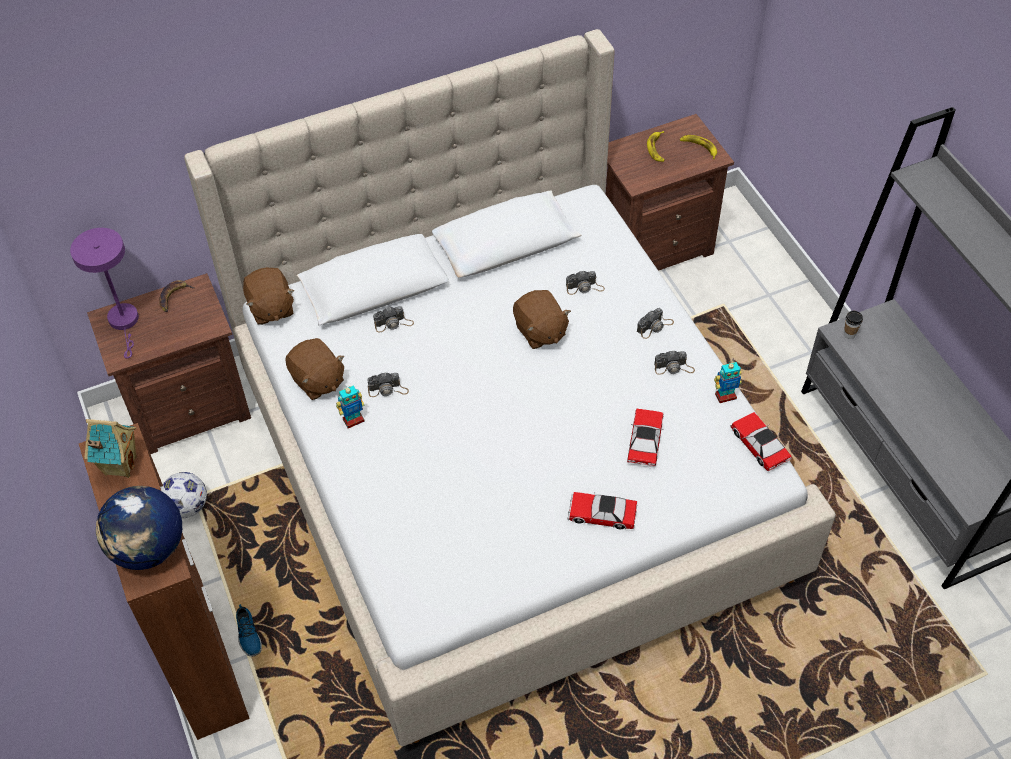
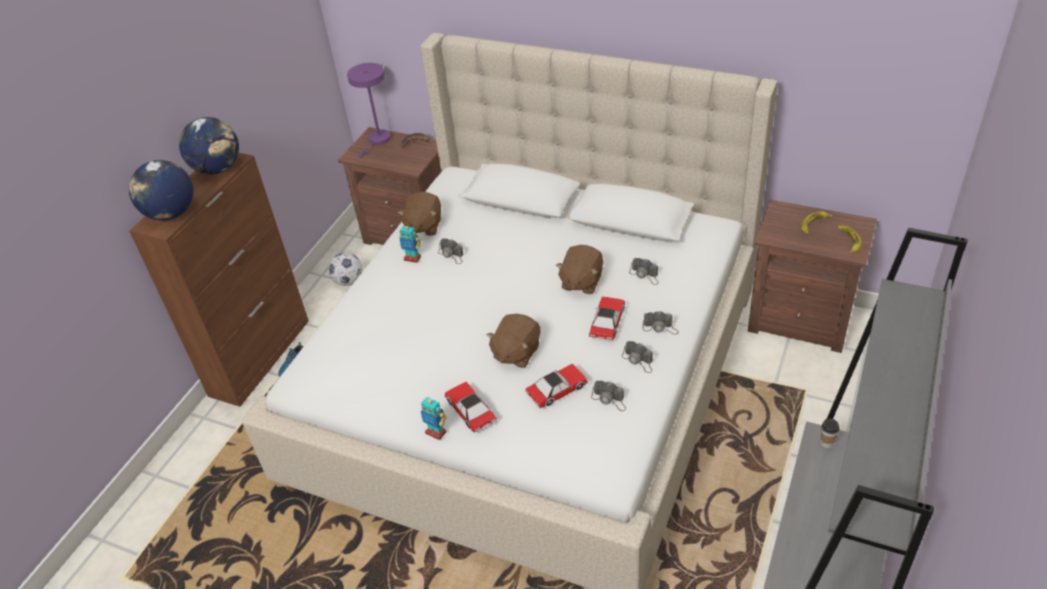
camera: 50 degrees right, 10 degrees down
toy house [85,419,136,478] -> globe [179,117,239,175]
brown plush toy [243,267,294,325] -> brown plush toy moved to [486,314,541,368]
camera [373,306,414,332] -> camera moved to [591,381,626,411]
toy robot [714,361,742,403] -> toy robot moved to [421,397,447,440]
toy car [730,412,792,471] -> toy car moved to [589,297,625,341]

